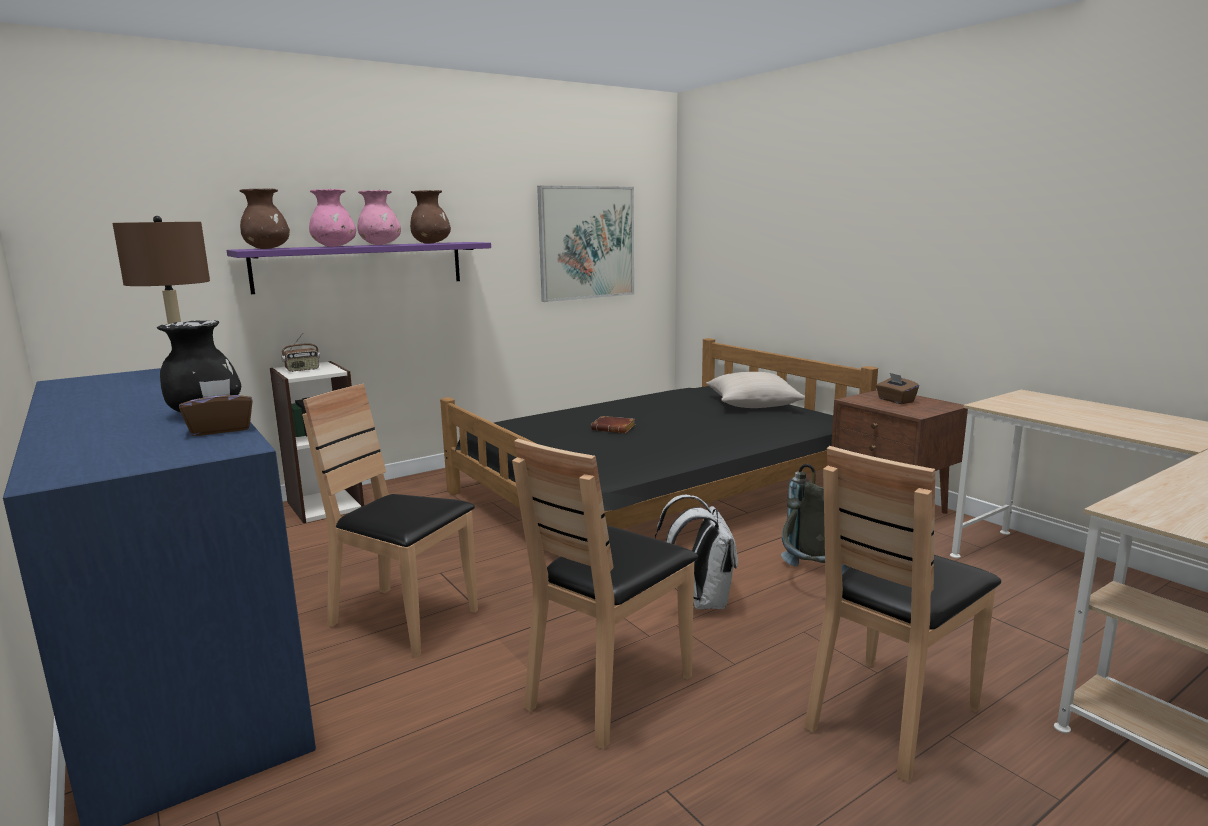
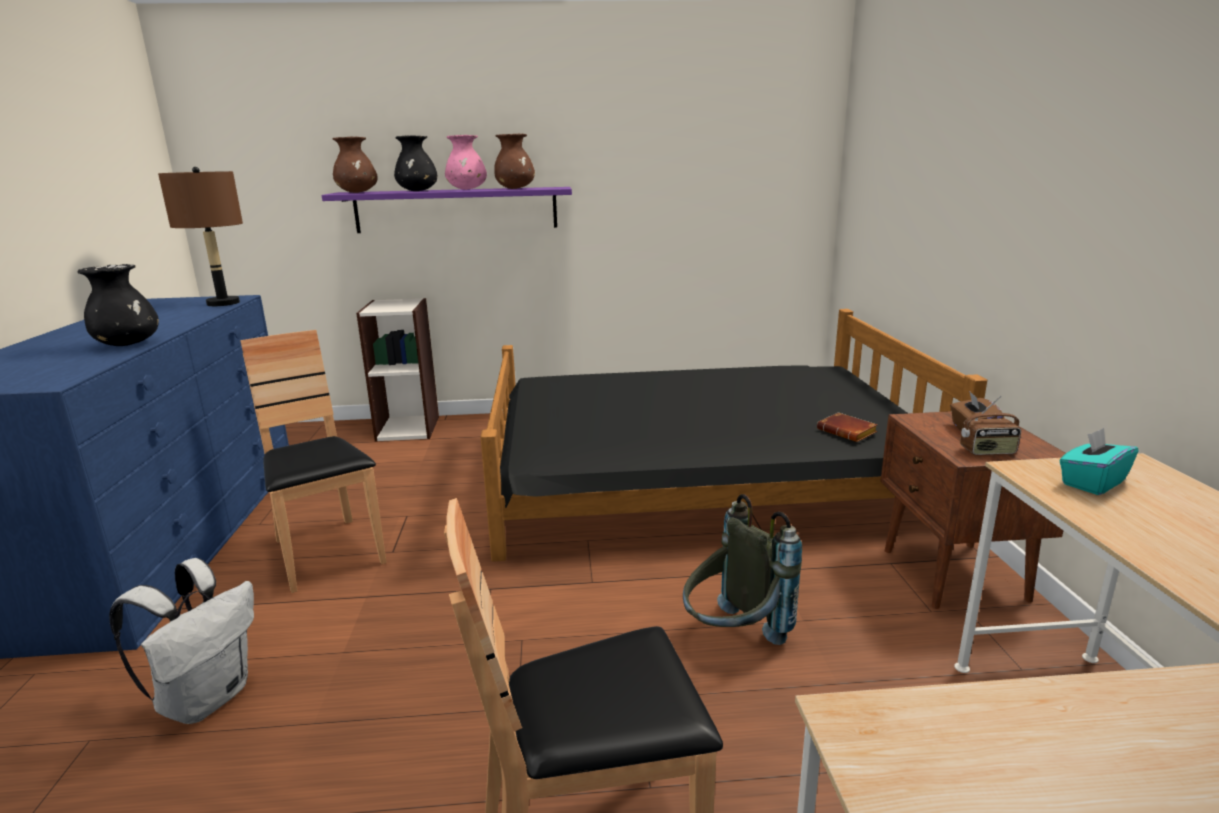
camera: 30 degrees right, 5 degrees up
brown tissue box [179,379,253,436] -> none
radio [281,333,320,372] -> radio moved to [960,396,1021,455]
pink vase [309,189,356,247] -> black vase [394,135,437,191]
brown chair [512,439,698,749] -> none
picture [537,186,634,302] -> none
brown book [591,416,635,433] -> brown book moved to [817,412,878,442]
white backpack [655,495,738,610] -> white backpack moved to [109,558,254,724]
beige pillow [706,372,805,408] -> none
none -> turquoise tissue box [1060,428,1138,495]

